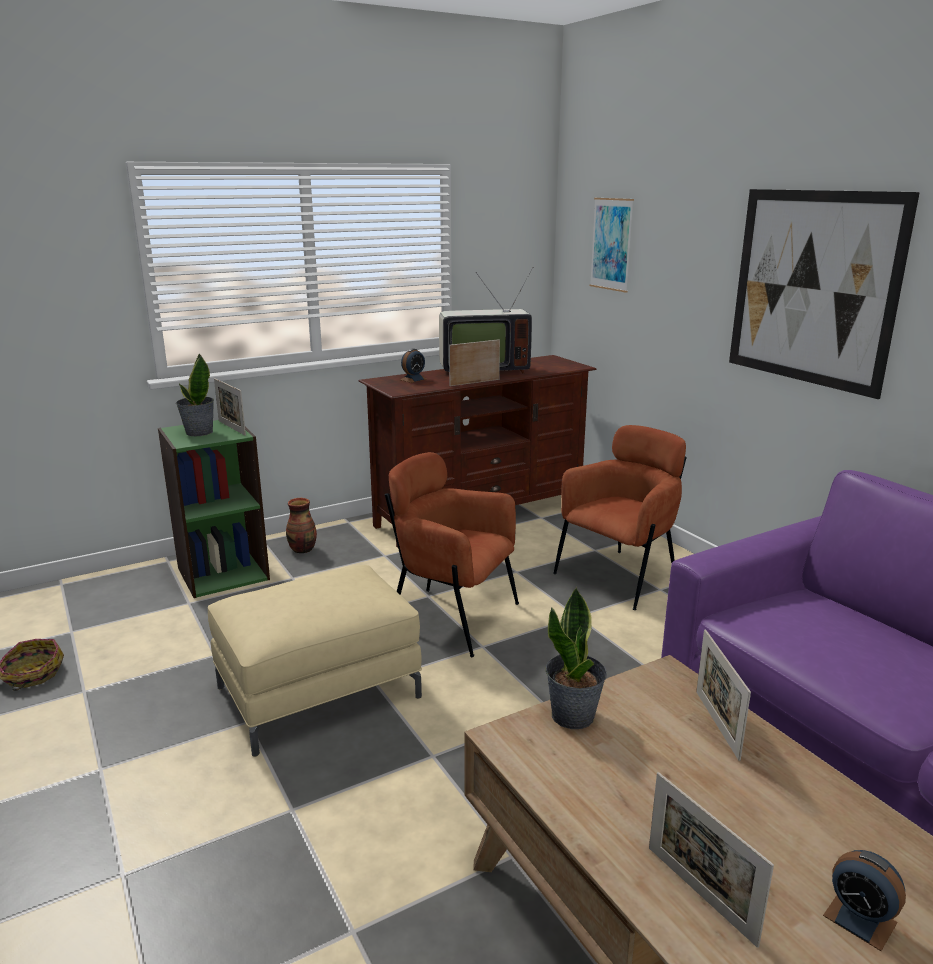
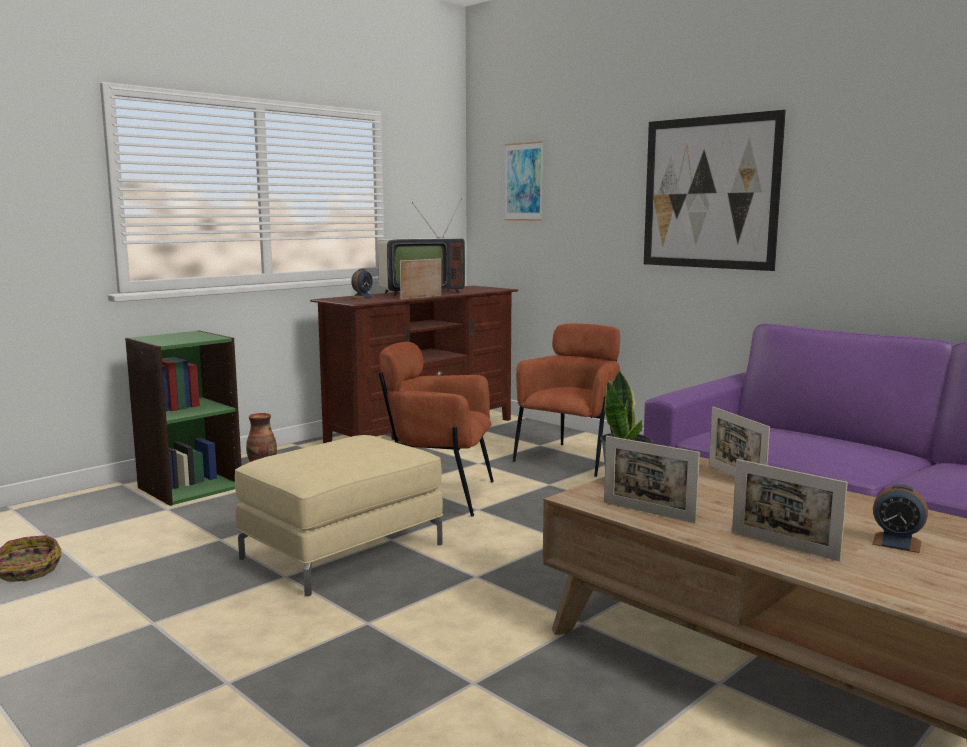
camera: 15 degrees left, 10 degrees down
potted plant [176,353,214,436] -> none
picture frame [214,378,246,436] -> picture frame moved to [604,436,700,523]

